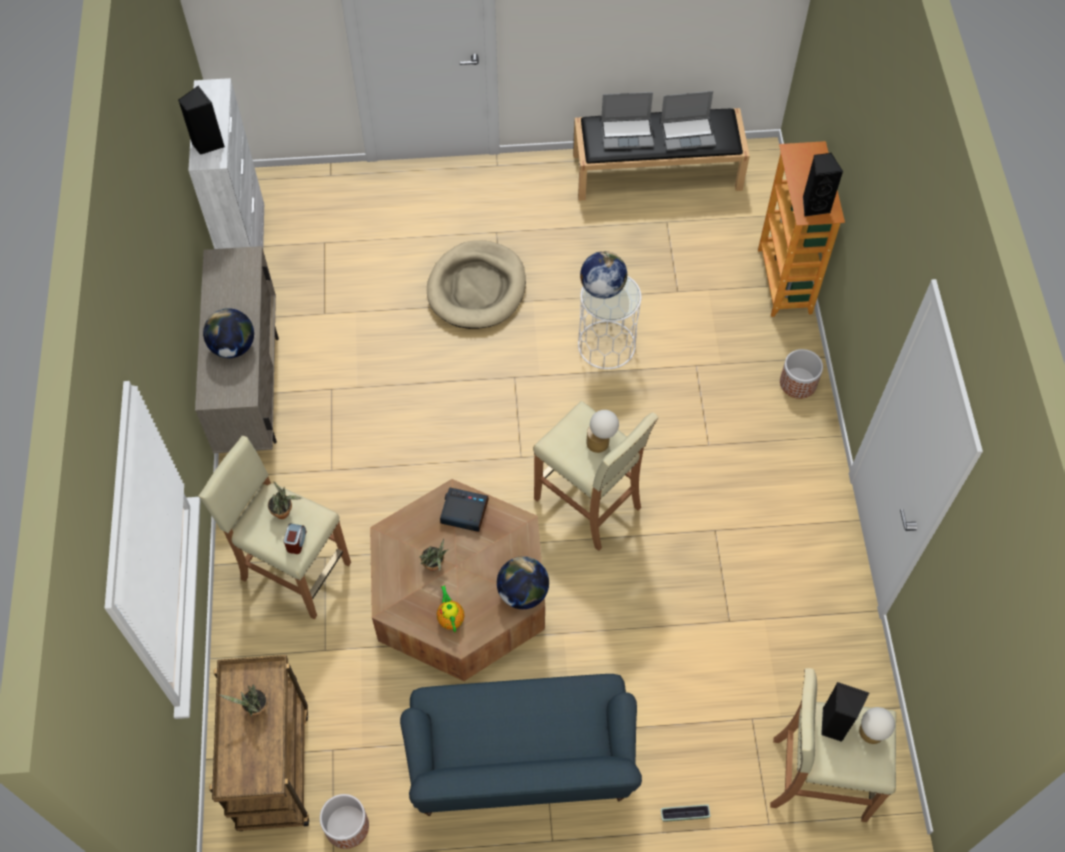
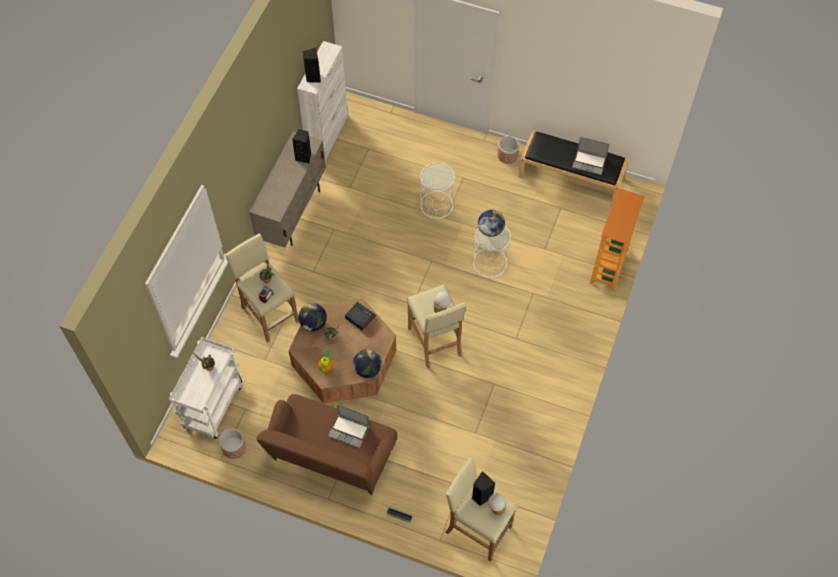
camera: 25 degrees right, 0 degrees up
globe [203,308,254,358] -> globe moved to [298,303,327,331]
brown cart [209,655,309,831] -> white cart [169,337,243,439]
blue sofa [400,674,642,816] -> brown sofa [257,394,398,495]
beige dog bed [427,240,526,329] -> white side table [420,163,455,219]
laptop [601,92,654,149] -> laptop moved to [328,404,369,448]
planter [780,349,823,399] -> planter moved to [497,136,519,164]
black speaker [803,153,843,217] -> black speaker moved to [292,129,311,164]

